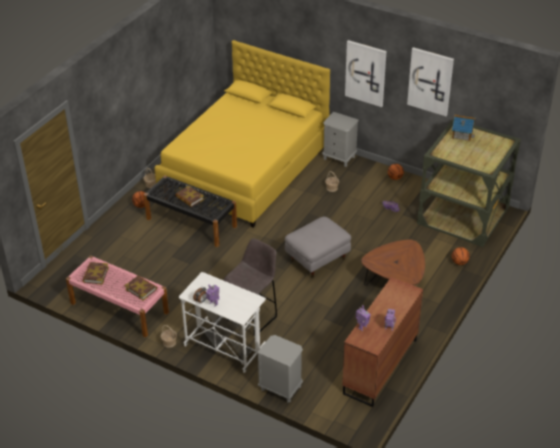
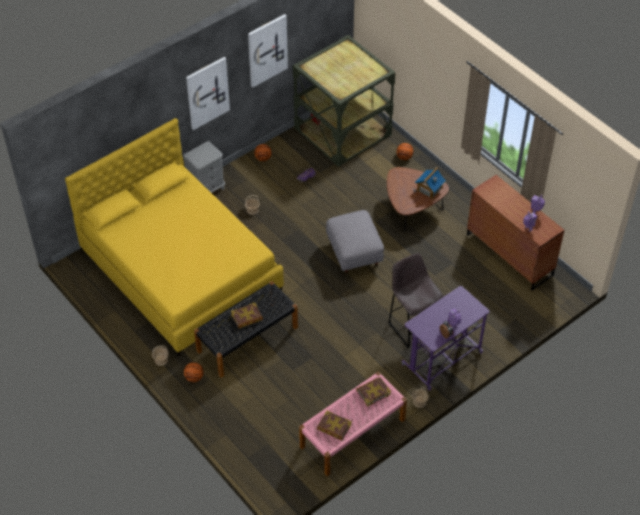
camera: 70 degrees left, 10 degrees up
white desk [179,272,266,373] -> purple desk [402,286,490,391]
grey nightstand [257,335,303,403] -> none
toy house [452,114,476,141] -> toy house moved to [415,167,446,199]

